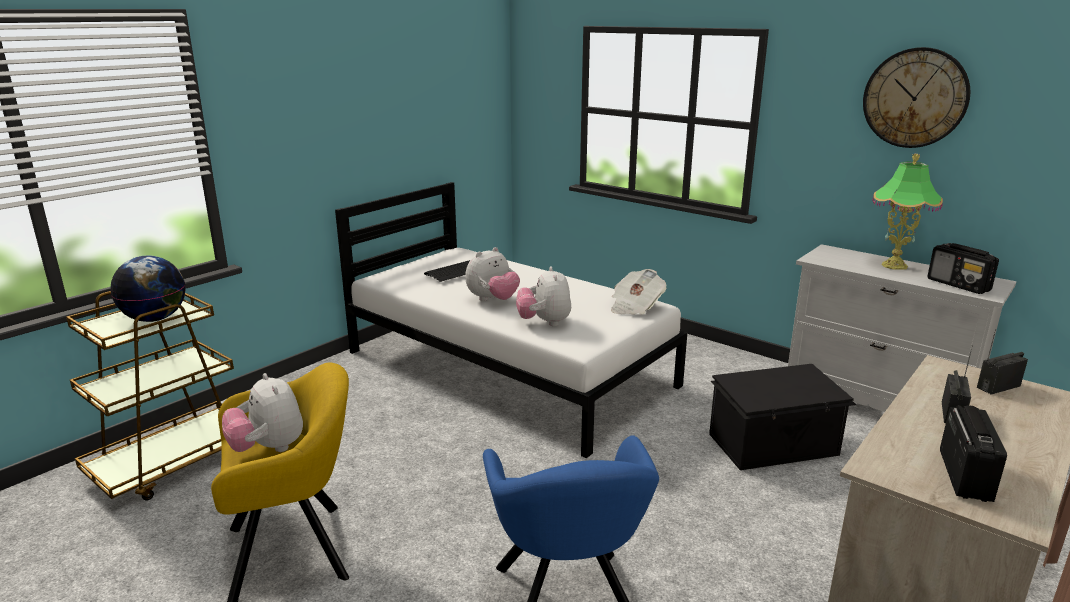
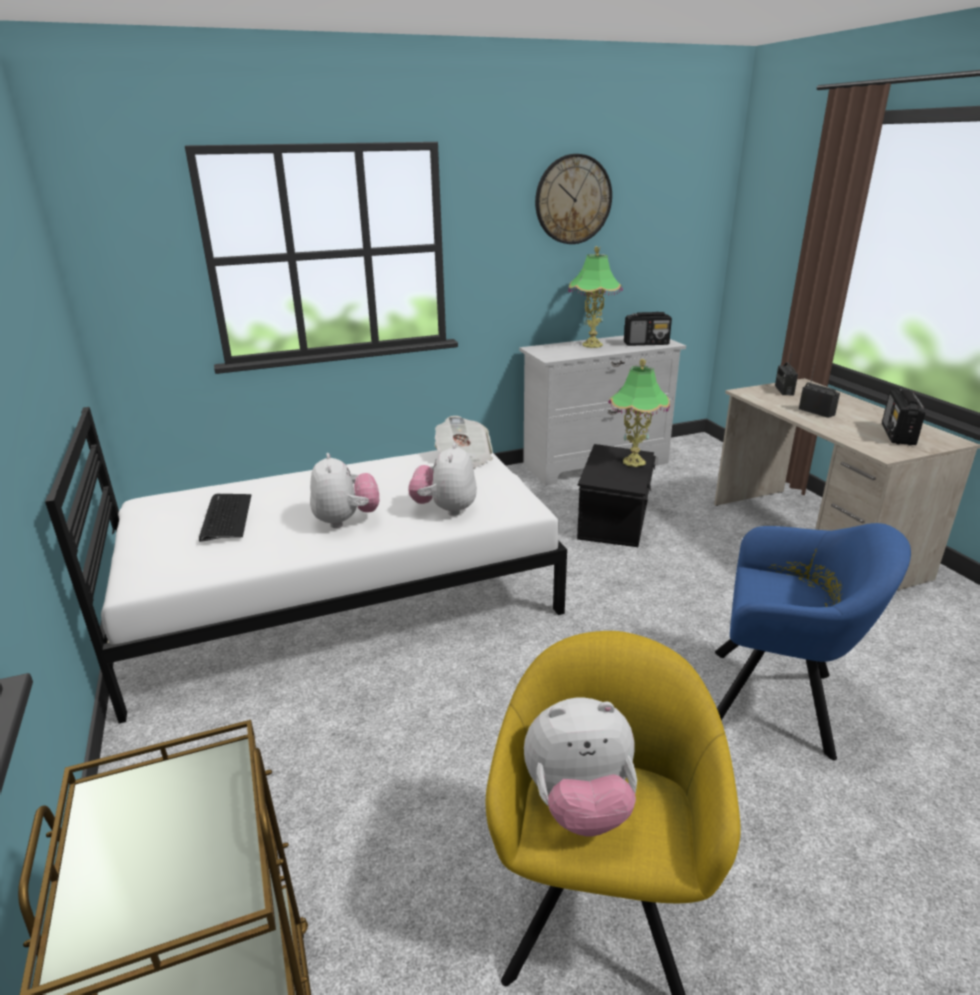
camera: 60 degrees left, 5 degrees up
globe [110,255,185,322] -> none
plush toy [516,266,571,326] -> plush toy turned 75 degrees clockwise [408,443,477,516]
radio [940,405,1007,502] -> radio turned 120 degrees counterclockwise [882,389,926,446]
none -> table lamp [608,359,670,467]

